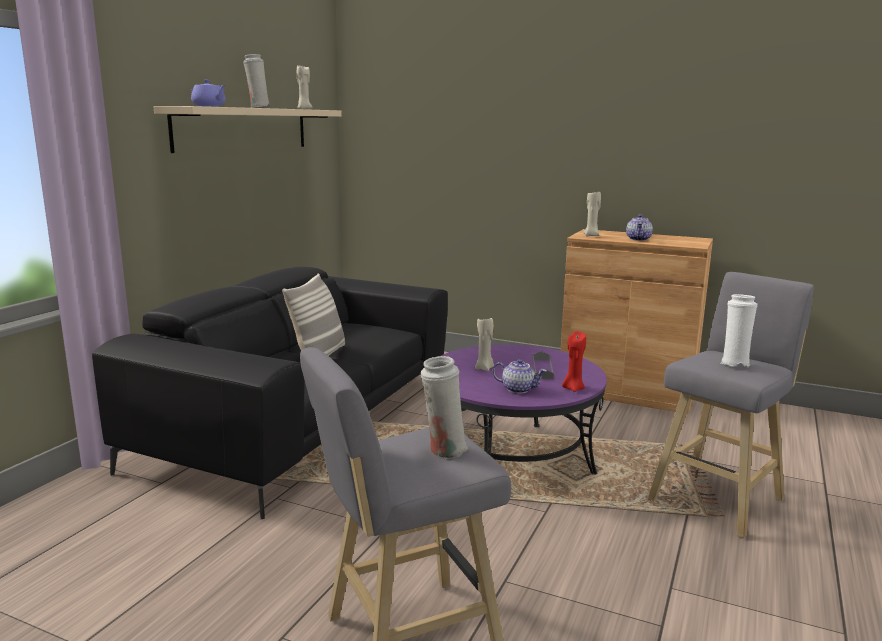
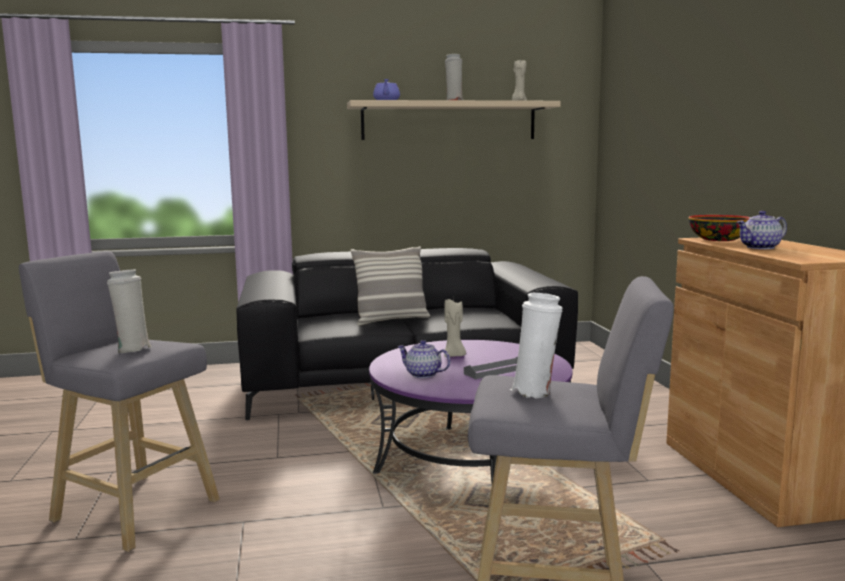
camera: 55 degrees right, 5 degrees down
teapot [492,359,546,394] -> teapot turned 135 degrees clockwise [397,340,451,378]
red candle [562,331,586,392] -> none
beige candle [583,192,601,236] -> bowl [688,215,750,241]

